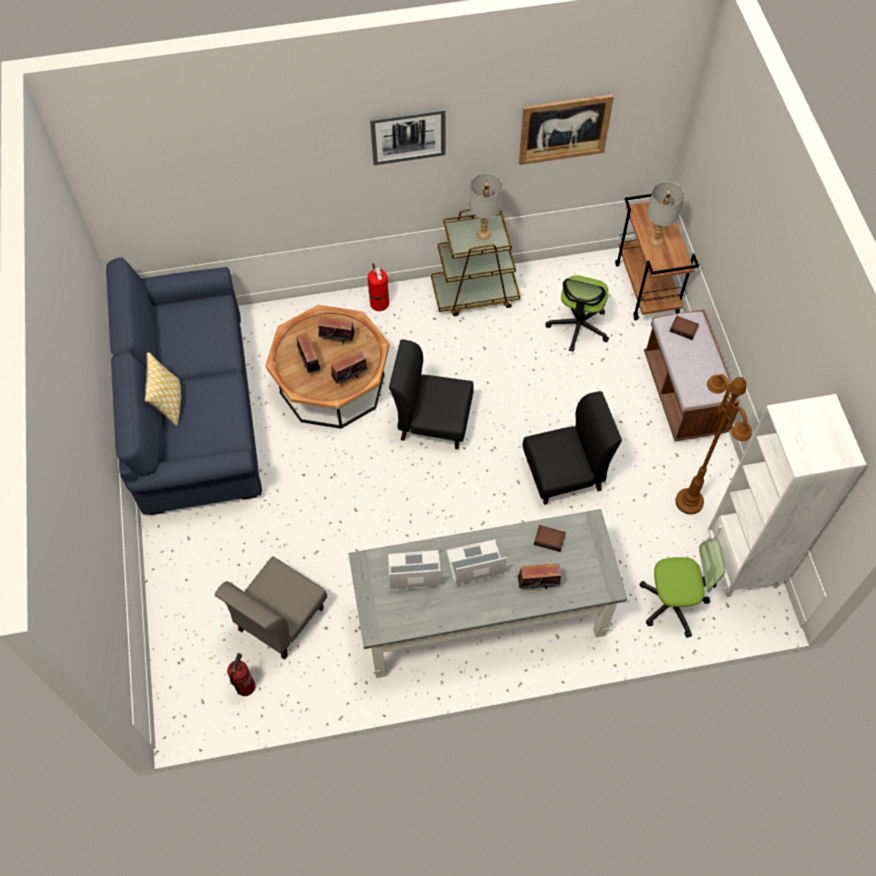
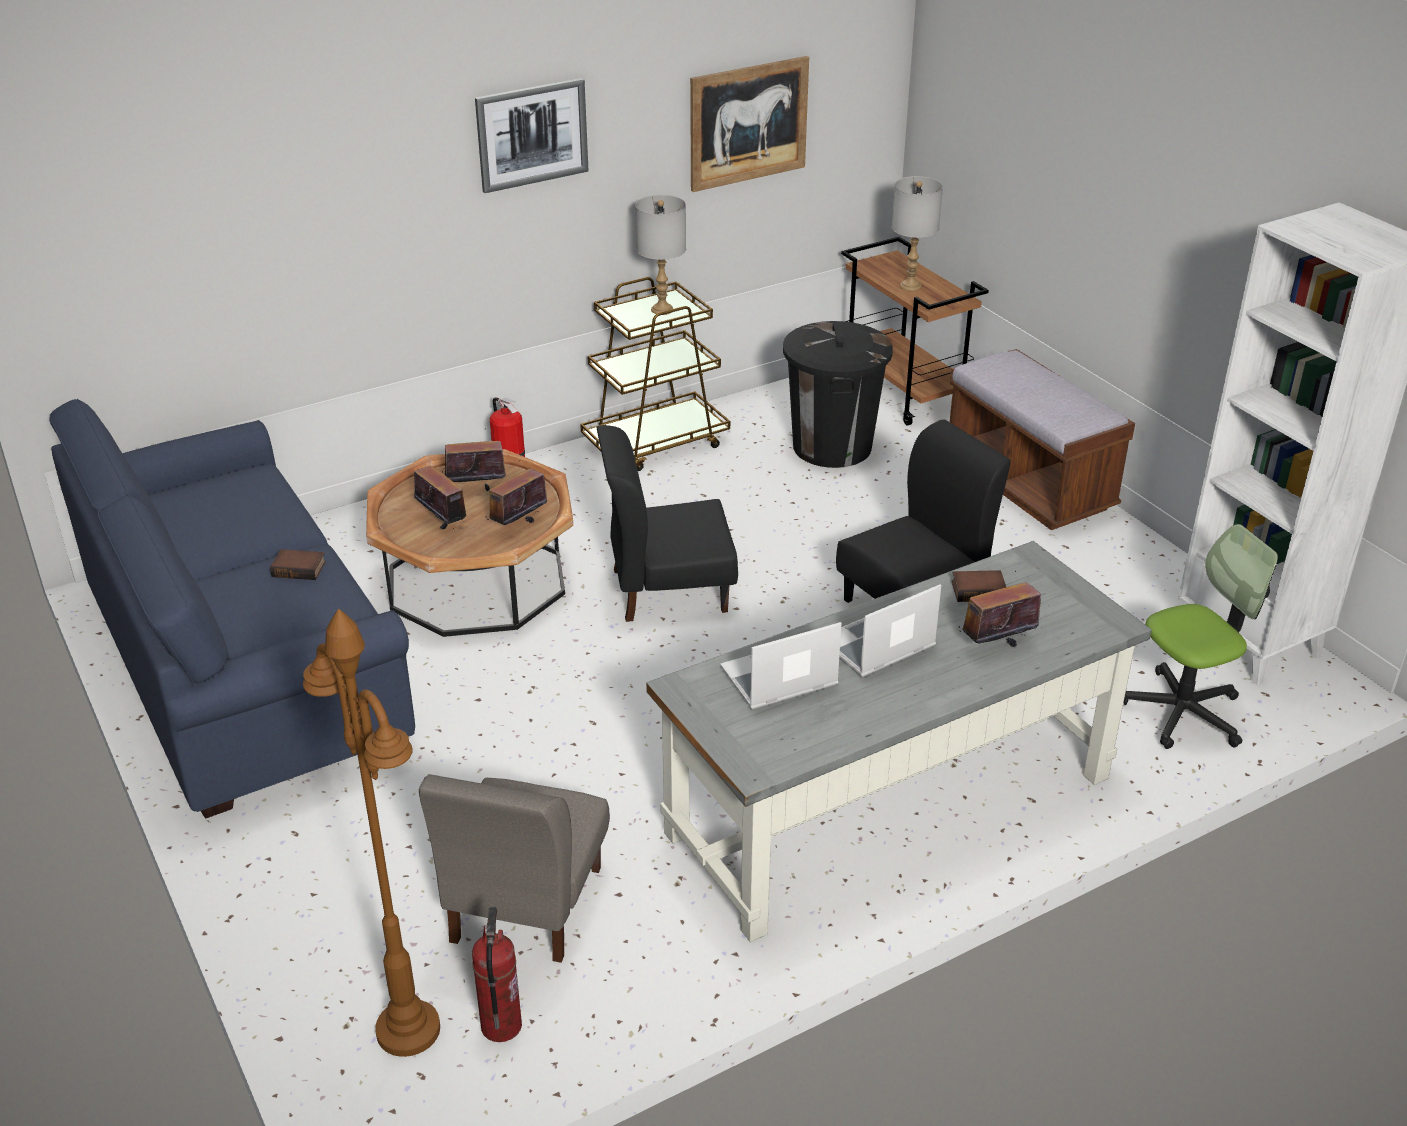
camera: 20 degrees left, 25 degrees down
pillow [145,352,181,426] -> none
office chair [546,275,609,352] -> black trash can [783,321,893,468]
book [670,316,699,340] -> book moved to [270,549,326,580]
brown floor lamp [675,374,752,514] -> brown floor lamp moved to [303,609,440,1057]

